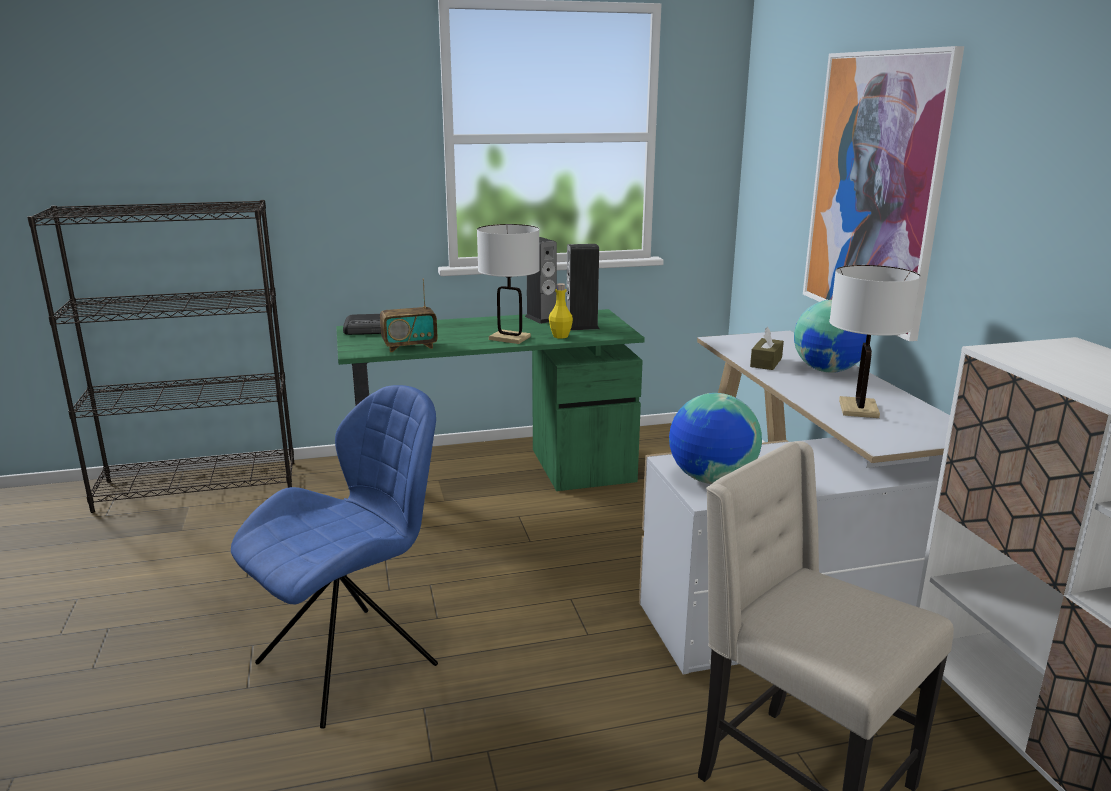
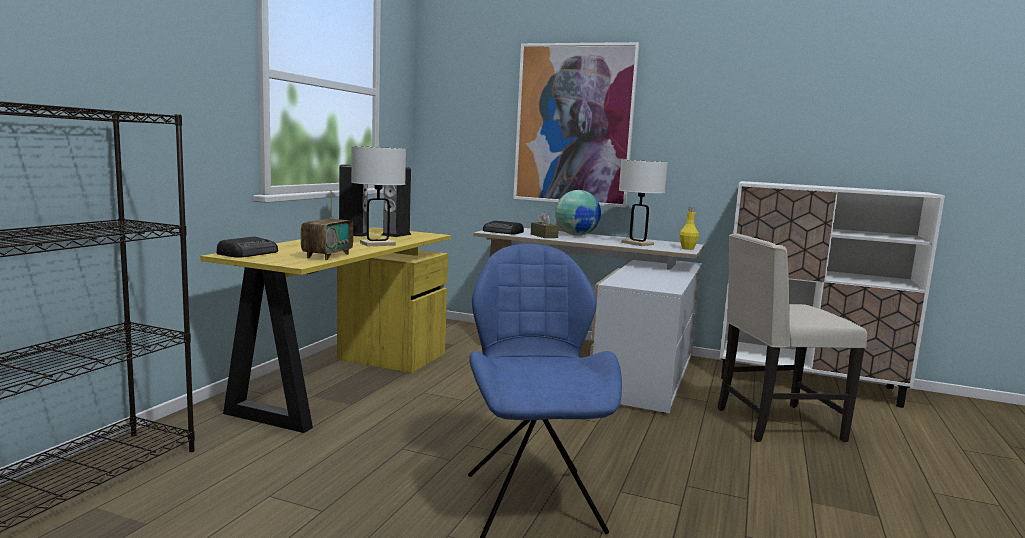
camera: 55 degrees left, 10 degrees down
green desk [336,309,645,491] -> yellow desk [200,227,451,433]
yellow bottle [549,283,573,339] -> yellow bottle moved to [680,207,699,250]
globe [669,393,762,484] -> none
none -> radio [483,221,524,234]

